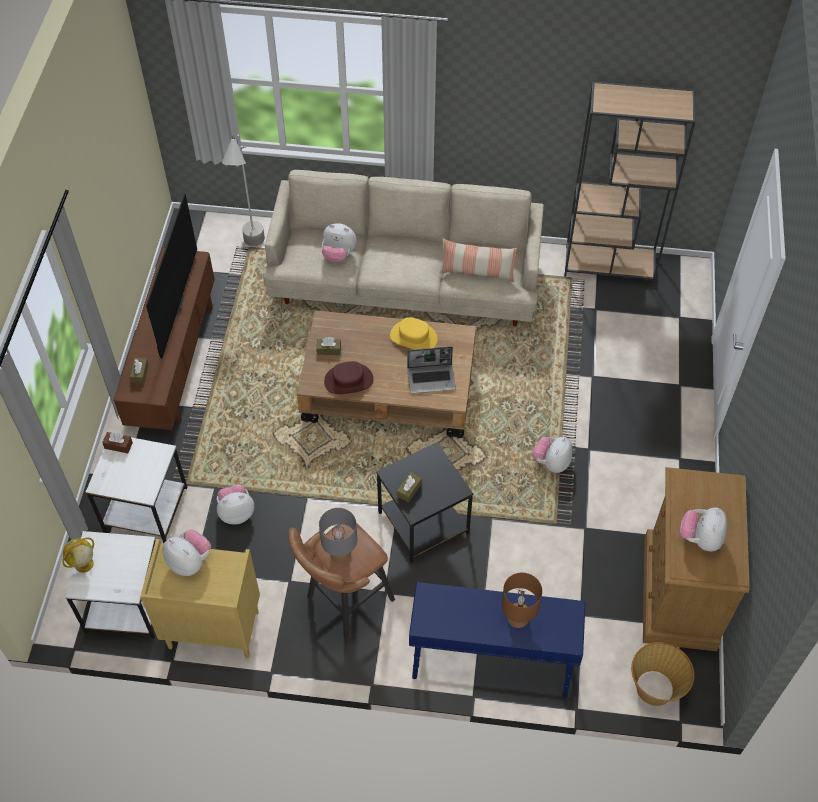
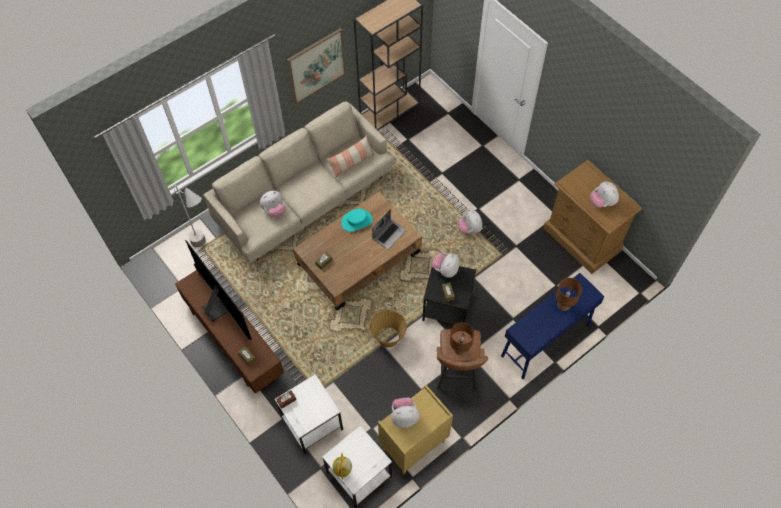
camera: 45 degrees left, 5 degrees up
plush toy [217,485,254,525] -> plush toy moved to [432,253,459,278]
grey table lamp [319,508,357,564] -> brown table lamp [450,322,474,355]
brown hat [324,361,374,394] -> none
yellow hat [390,317,438,350] -> turquoise hat [341,208,373,232]
basket [631,642,694,706] -> basket moved to [370,310,407,348]
none -> picture [287,28,346,104]

